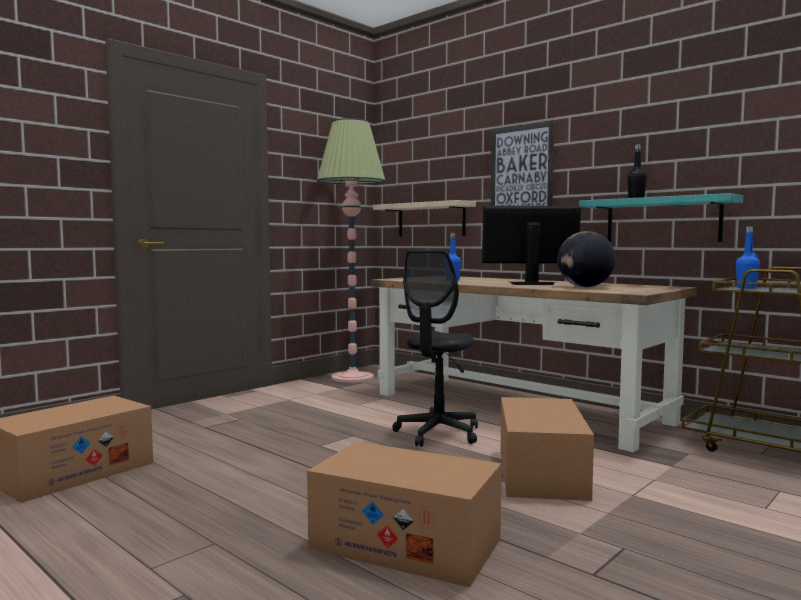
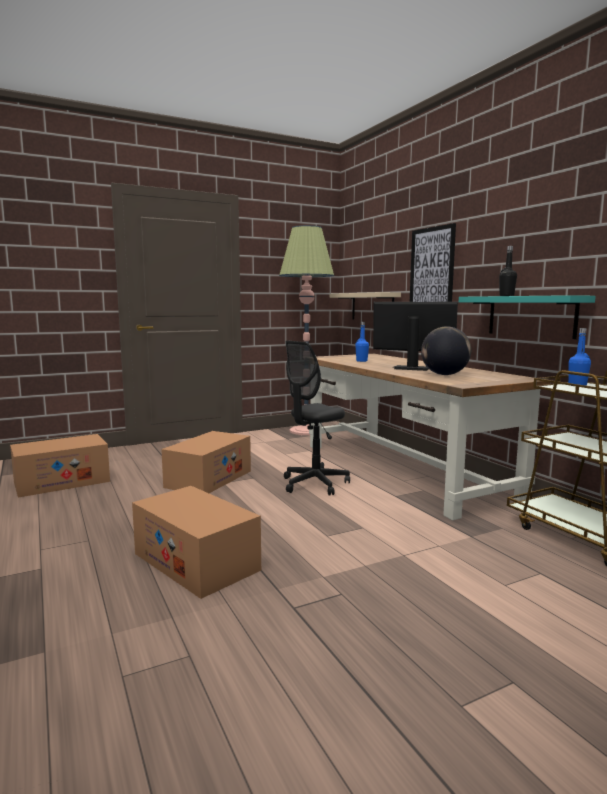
camera: 20 degrees right, 5 degrees up
cardboard box [501,397,594,501] -> cardboard box moved to [161,431,251,493]

